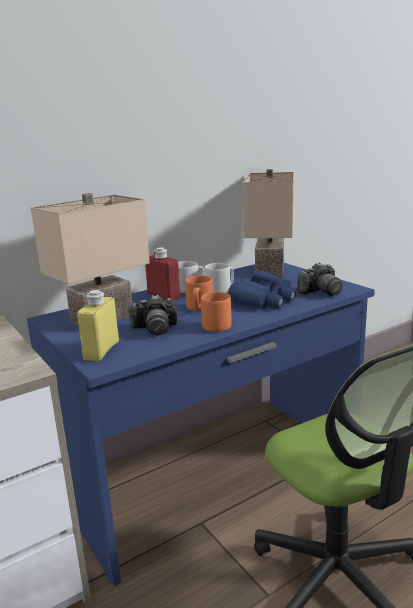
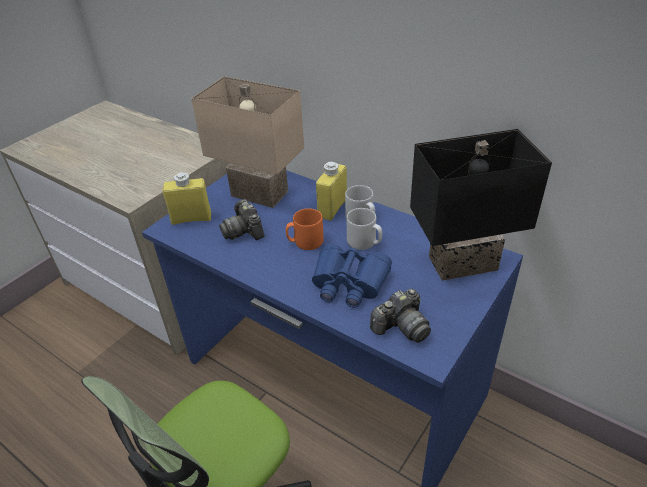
camera: 70 degrees right, 20 degrees up
red bottle [145,247,180,300] -> yellow bottle [316,162,347,221]
orange mug [201,292,232,332] -> none
beige table lamp [243,169,294,278] -> black table lamp [410,129,552,281]
camera [297,263,343,296] -> camera turned 75 degrees counterclockwise [370,289,431,343]

